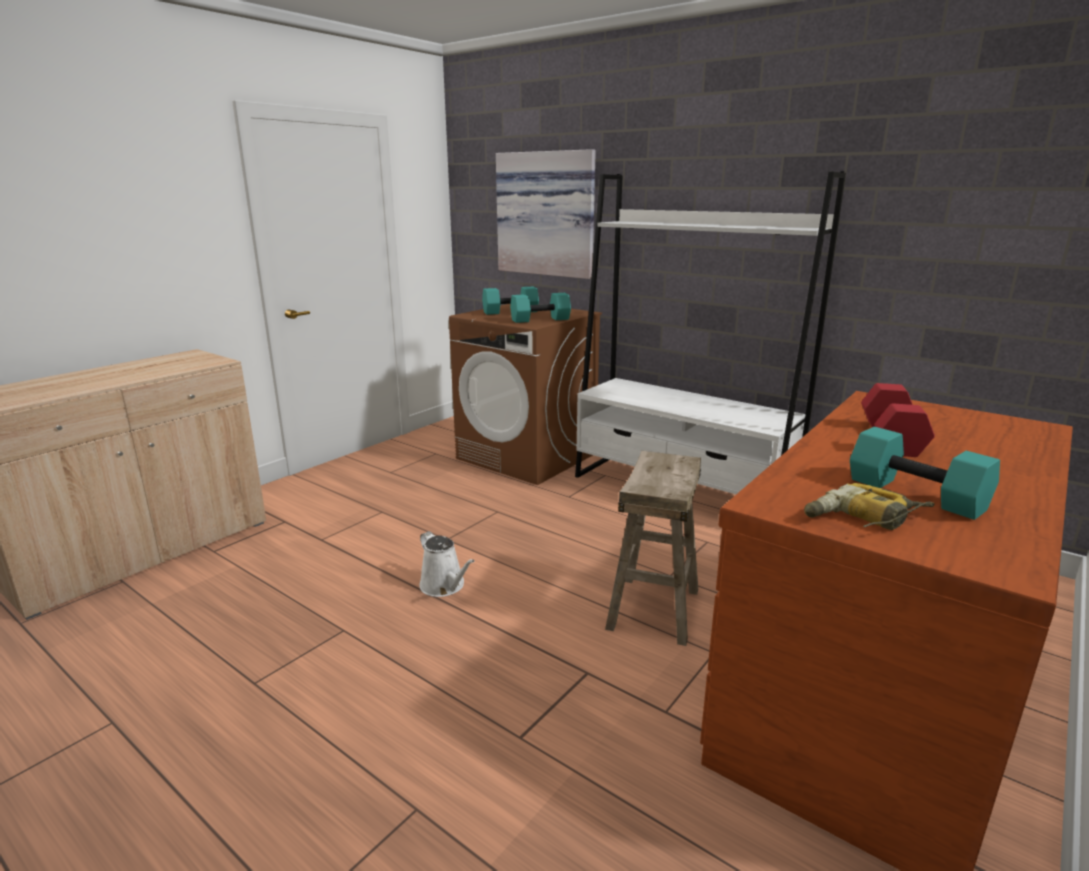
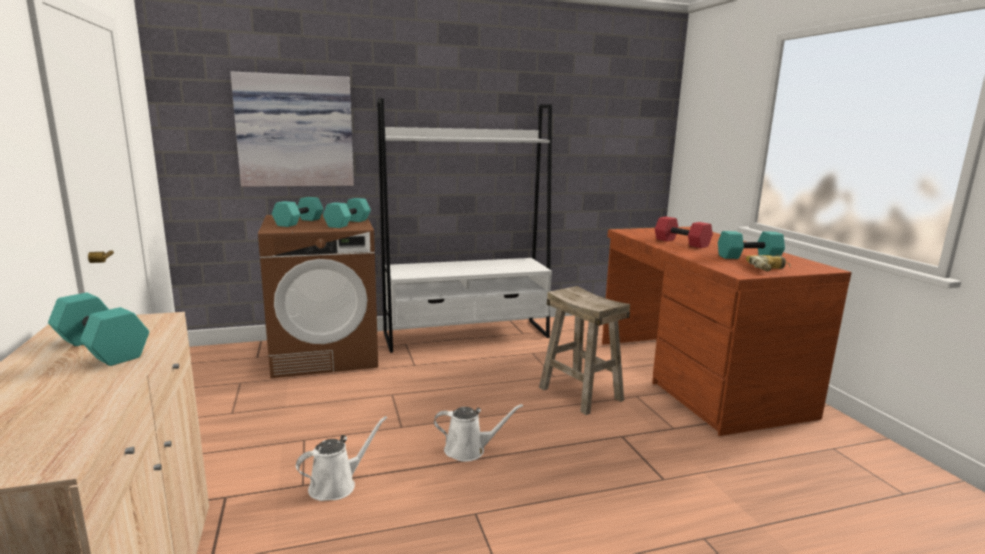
camera: 55 degrees left, 5 degrees down
none -> turquoise dumbbell [48,292,149,366]
none -> white watering can [296,416,387,501]

